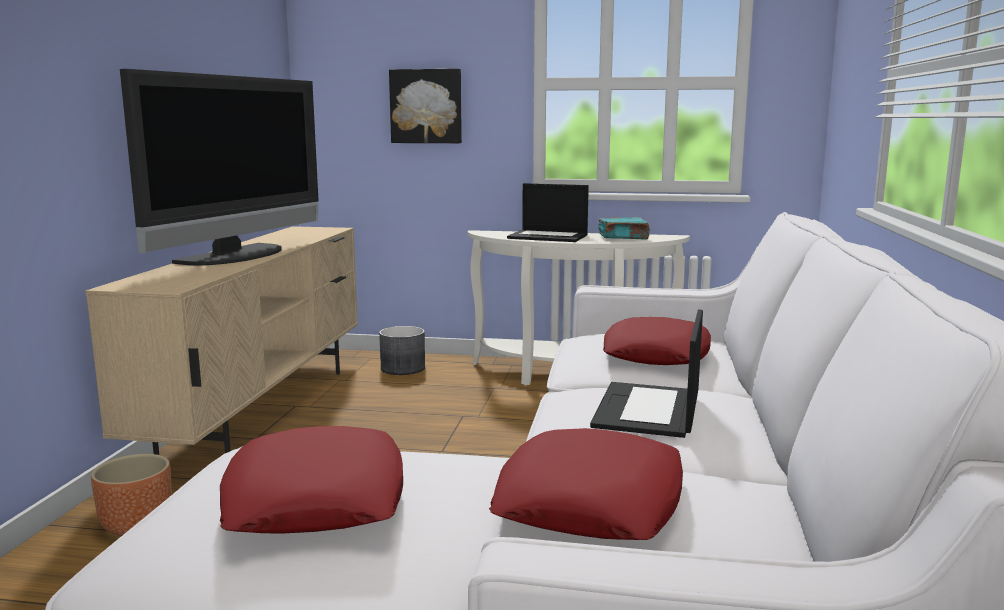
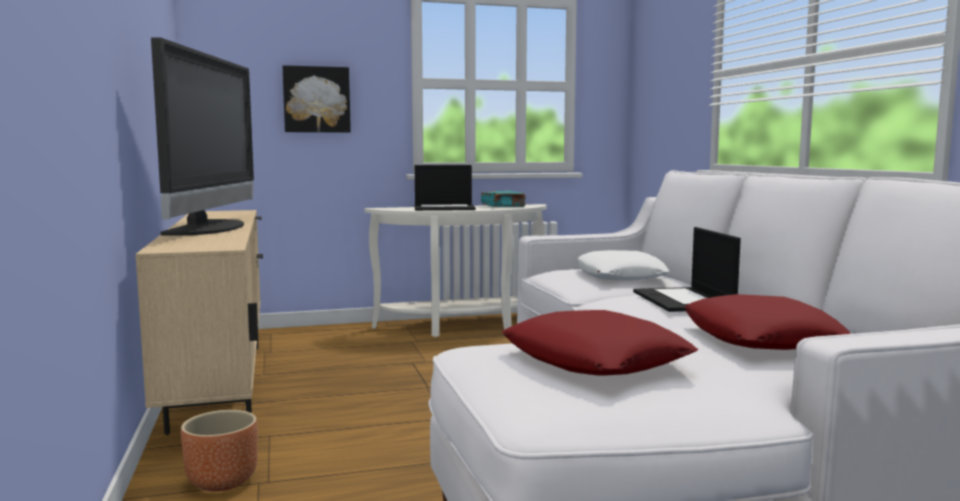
camera: 25 degrees left, 5 degrees down
grey planter [379,326,425,375] -> none
red pillow [603,317,711,365] -> white pillow [577,250,669,281]

